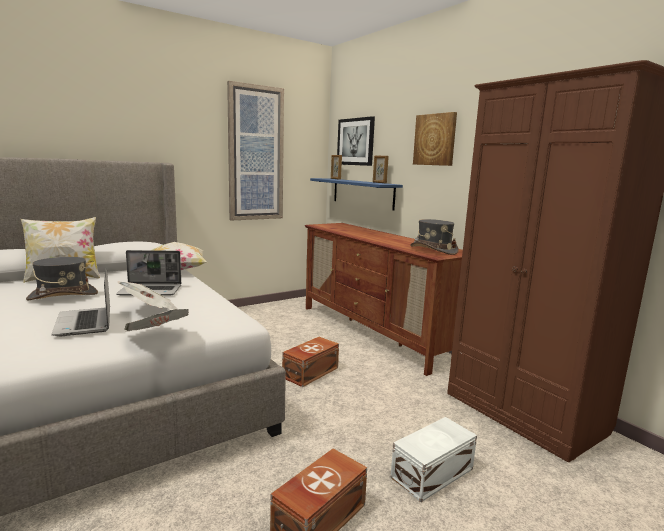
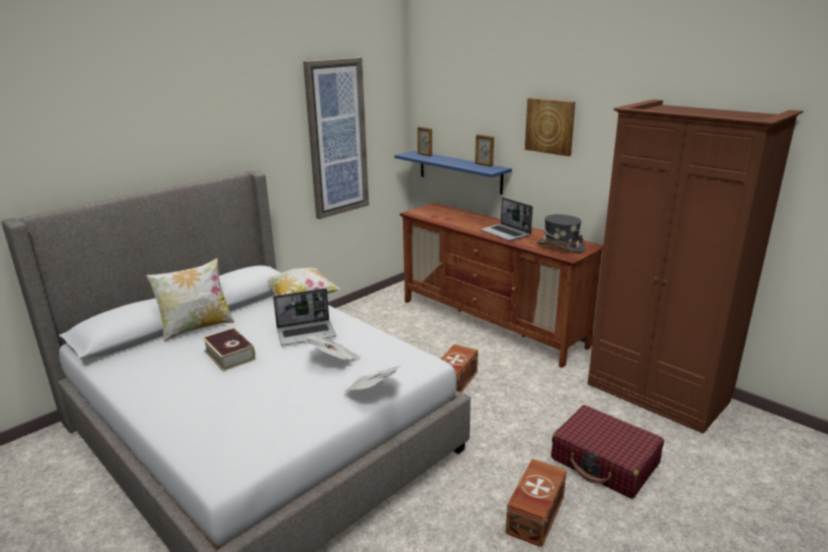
camera: 10 degrees left, 10 degrees up
grey hat [26,257,98,301] -> book [202,328,256,371]
laptop [52,268,110,336] -> laptop moved to [480,197,533,241]
picture [337,116,375,166] -> none
white storage box [391,417,477,502] -> red suitcase [551,405,664,499]

